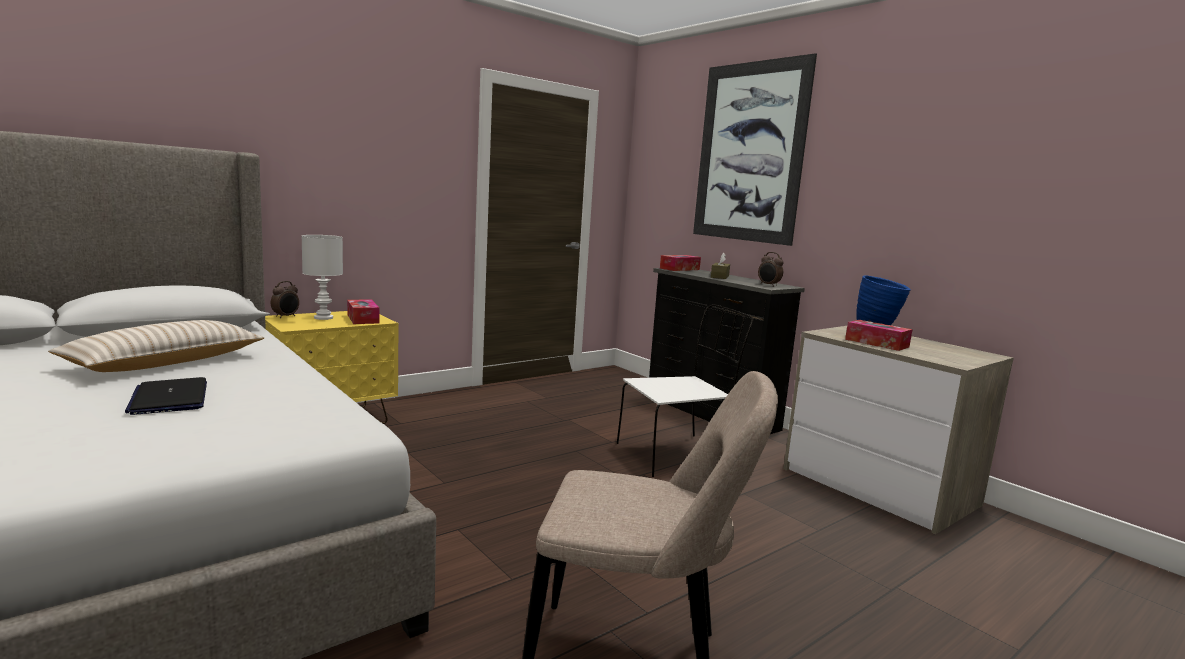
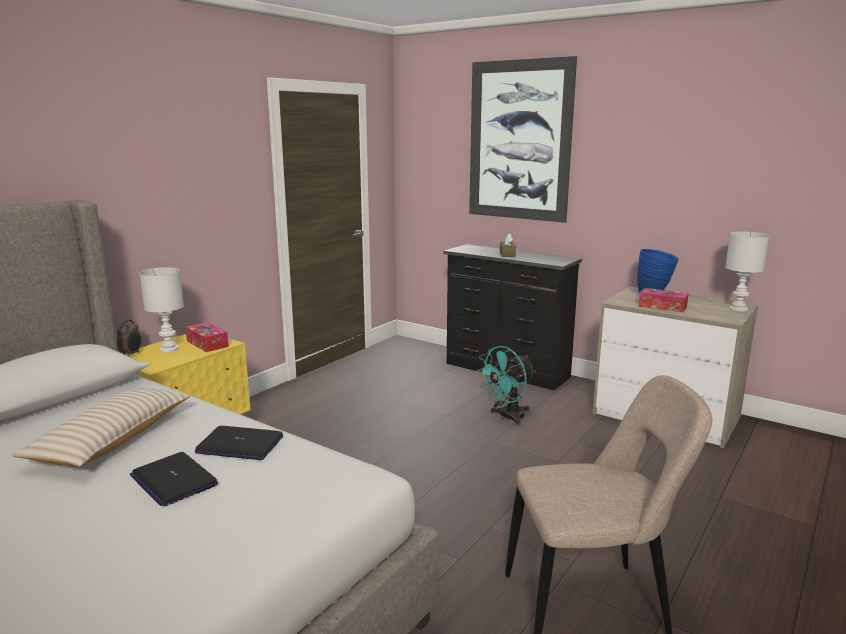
camera: 15 degrees left, 5 degrees up
white chair [617,304,753,477] -> turquoise fan [476,346,536,426]
tissue box [660,255,701,271] -> none
alarm clock [758,252,784,287] -> none
none -> laptop [195,426,283,460]
none -> white table lamp [725,232,769,312]

